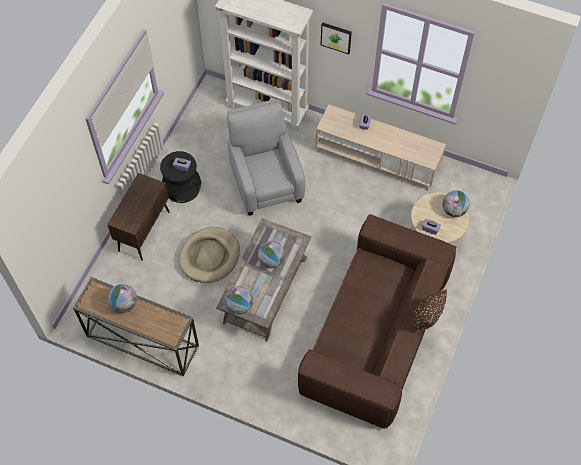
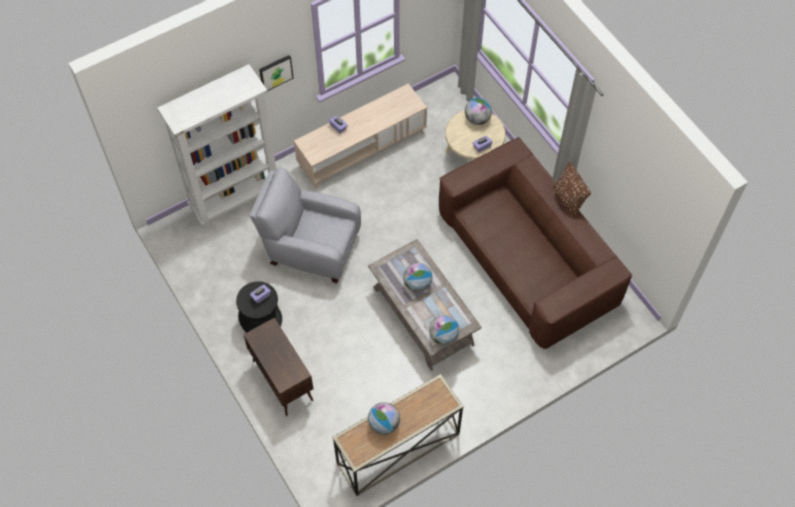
camera: 55 degrees left, 0 degrees up
beige dog bed [178,227,240,283] -> none

